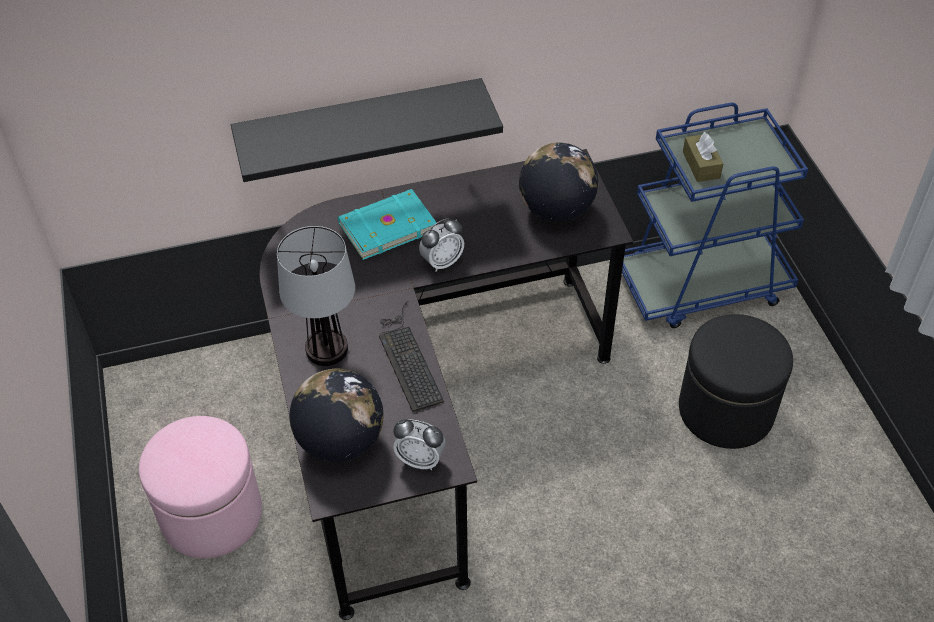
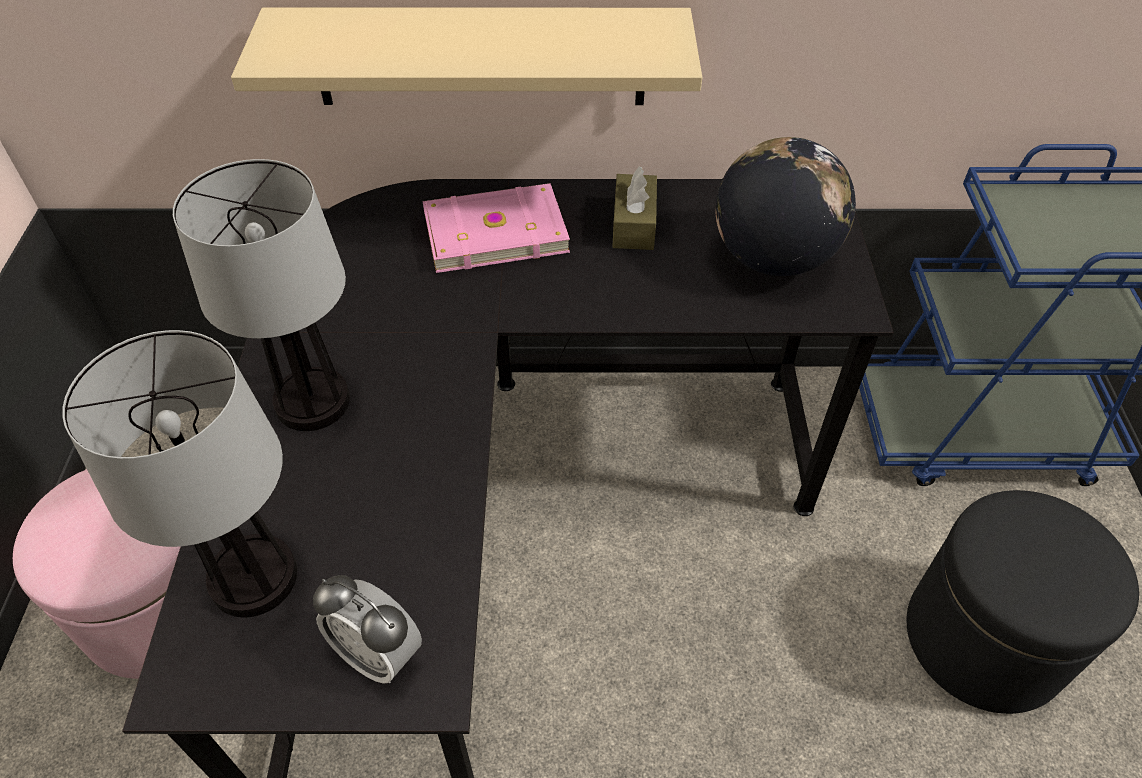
camera: 15 degrees right, 0 degrees up
black shelf [231,78,503,182] -> beige shelf [231,8,702,105]
globe [289,369,383,462] -> table lamp [62,330,297,617]
turquoise book [338,189,437,260] -> pink book [423,183,570,273]
keyboard [379,301,444,412] -> none
alarm clock [419,218,464,272] -> none
brown tissue box [683,132,723,182] -> brown tissue box moved to [612,167,657,250]

